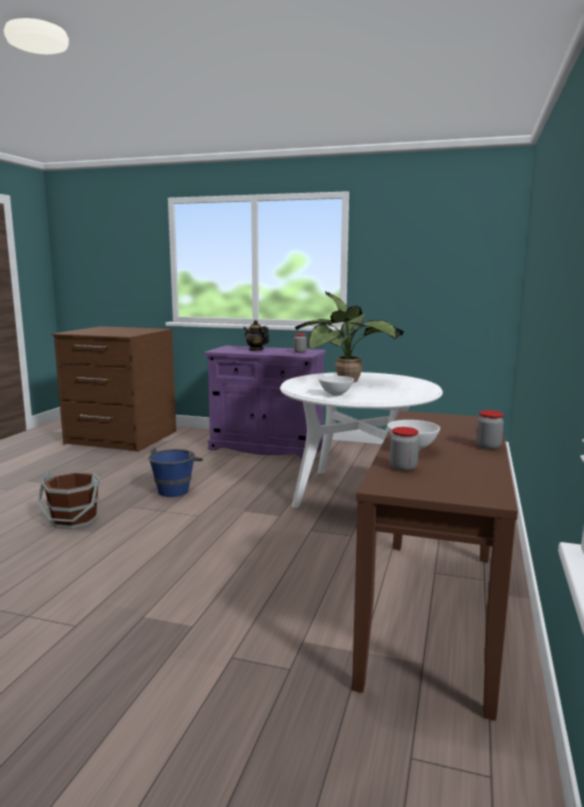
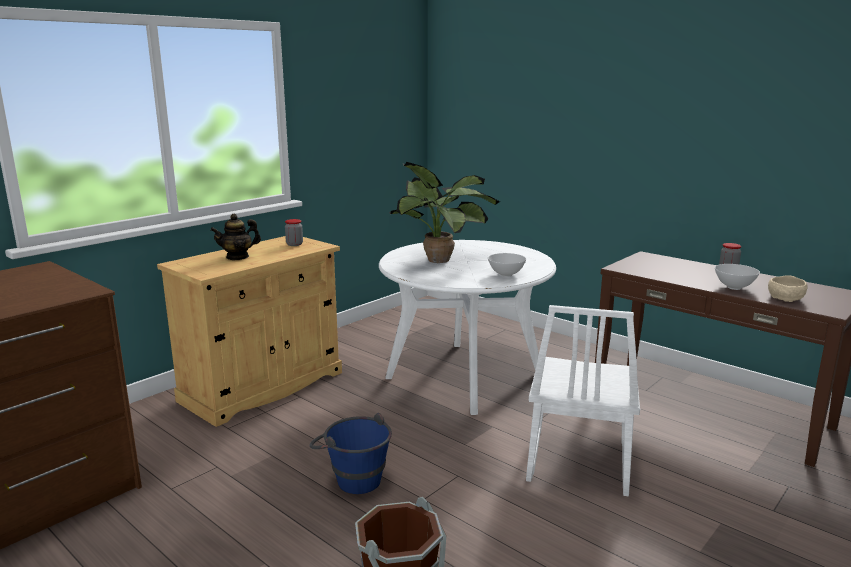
camera: 65 degrees left, 5 degrees up
purple cabinet [204,345,326,458] -> beige cabinet [157,236,342,427]
jar [390,427,419,472] -> beige bowl [768,275,807,302]
none -> white chair [526,305,640,496]

